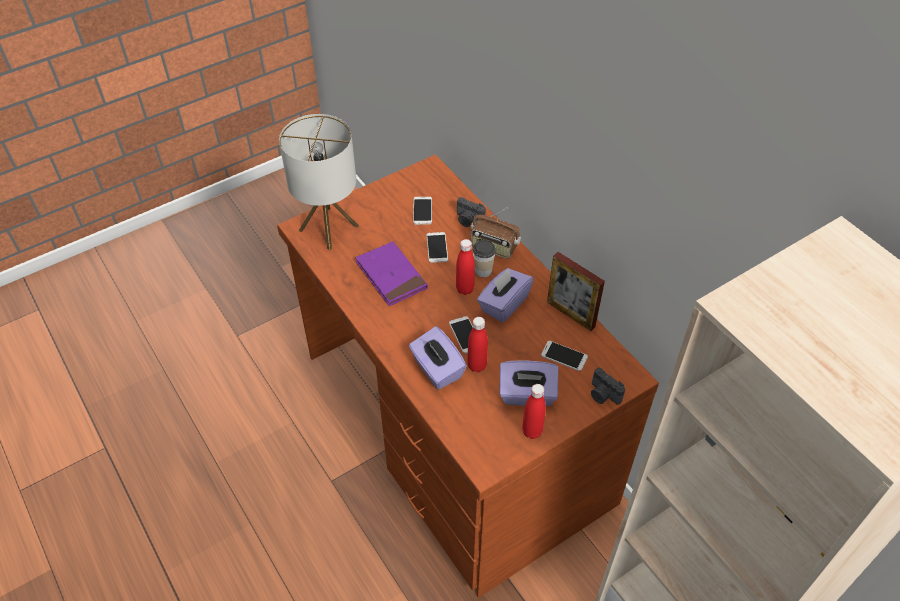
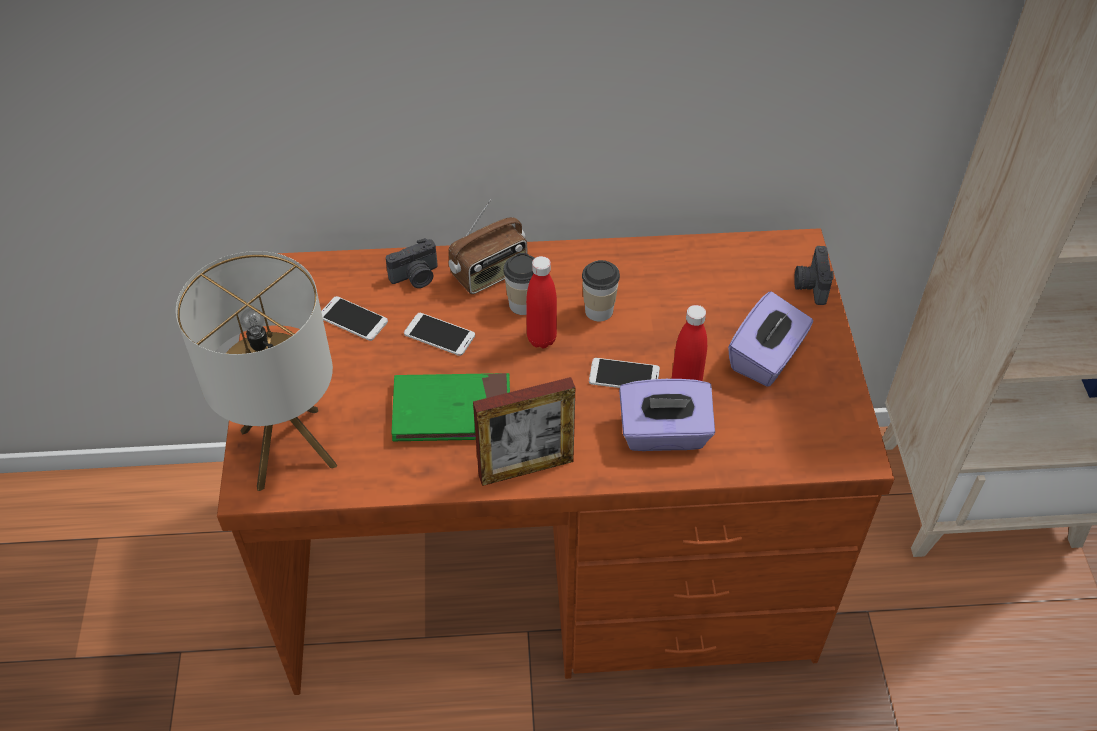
camera: 60 degrees left, 0 degrees up
purple book [356,242,428,306] -> green book [392,373,510,441]
purple tissue box [477,268,534,323] -> cup [582,260,620,321]
red bottle [522,384,546,439] -> none
phone [541,341,588,371] -> none
picture frame [547,252,605,331] -> picture frame moved to [473,377,575,486]
camera [591,367,625,405] -> camera turned 105 degrees clockwise [794,246,834,305]

